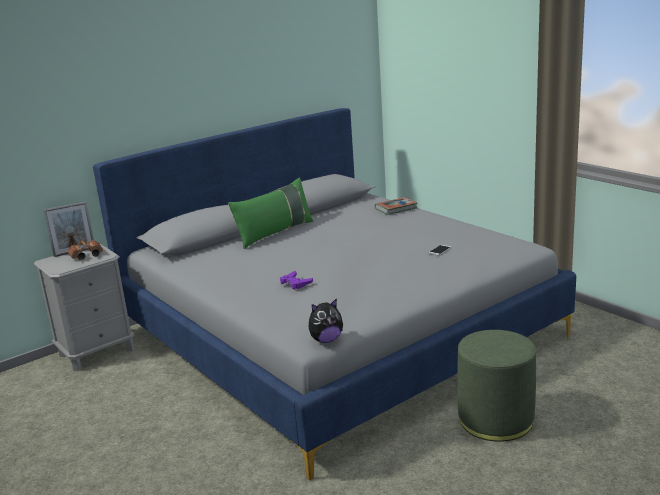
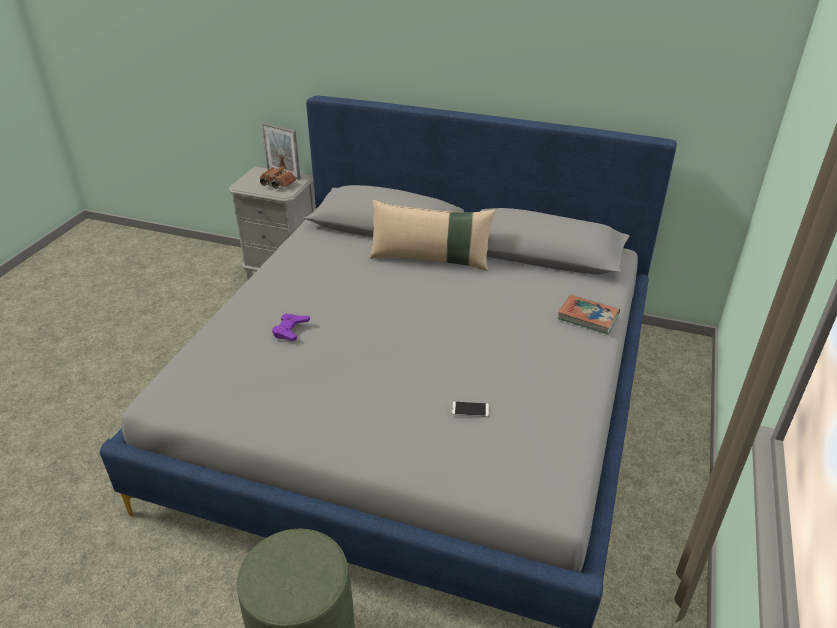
camera: 55 degrees right, 15 degrees up
green pillow [228,177,313,249] -> beige pillow [370,199,495,271]
plush toy [309,298,343,343] -> none

